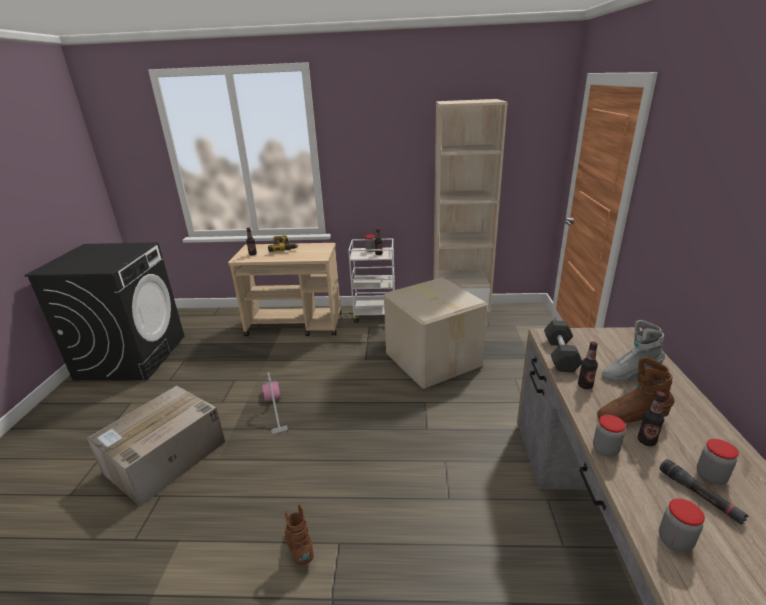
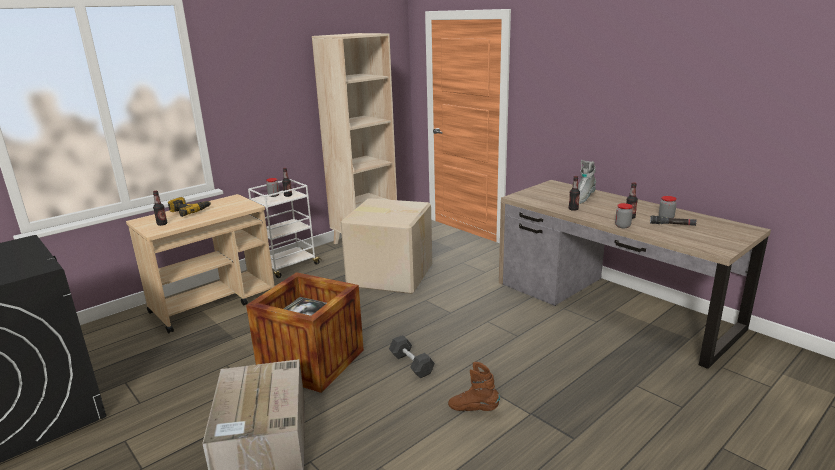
camera: 45 degrees left, 5 degrees down
vacuum cleaner [262,372,288,435] -> crate [246,272,364,393]
black dumbbell [544,320,582,372] -> black dumbbell moved to [389,335,435,378]
brown boot [597,357,674,423] -> none
jar [659,498,705,553] -> none

